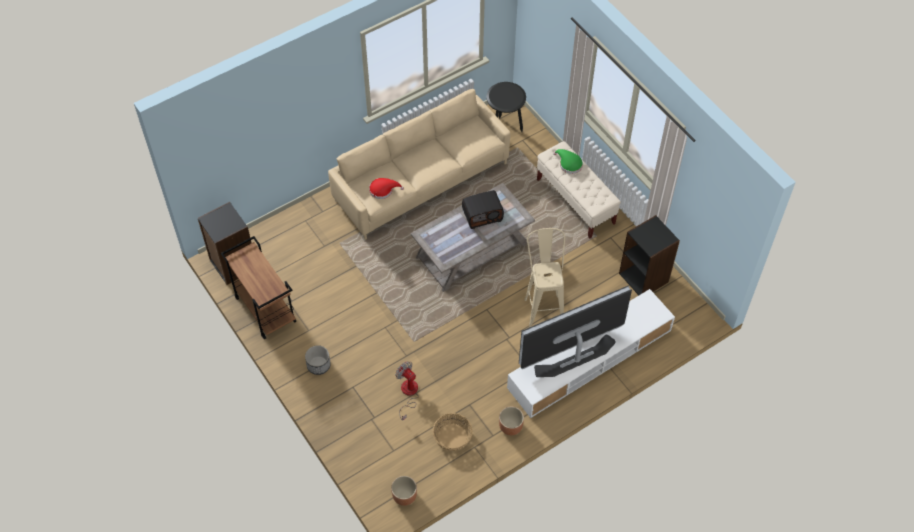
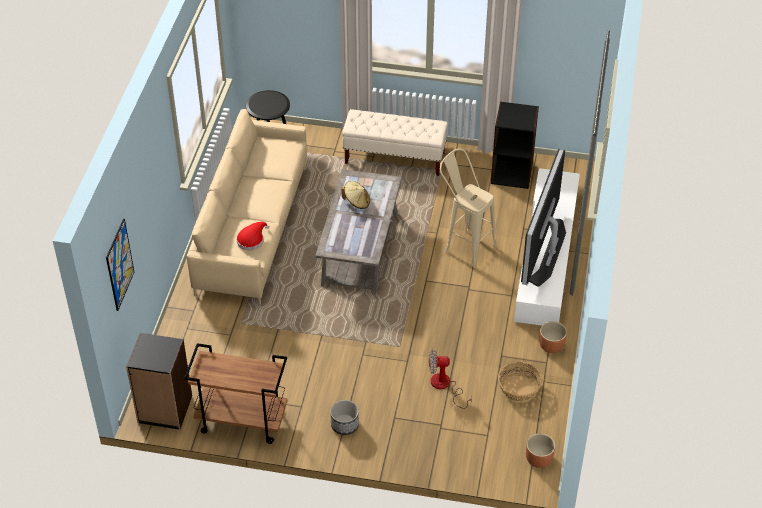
camera: 45 degrees left, 10 degrees down
radio [462,190,504,229] -> beige hat [341,181,370,209]
green hat [553,149,583,174] -> none
none -> picture [106,219,134,311]

